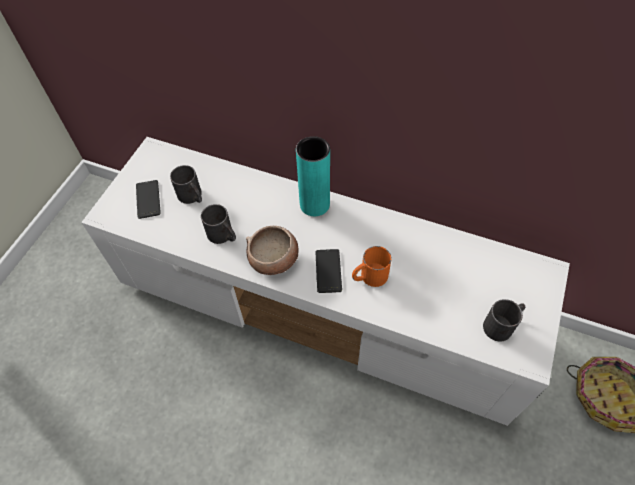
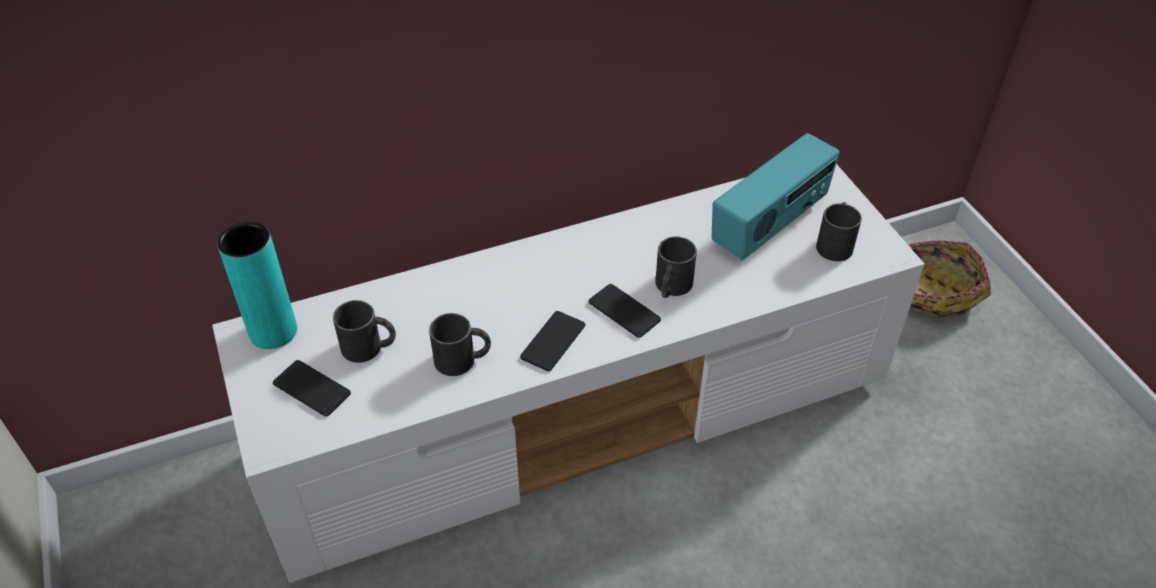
camera: 45 degrees left, 10 degrees down
bowl [246,226,299,275] -> phone [520,311,585,371]
turquoise vase [296,136,330,216] -> turquoise vase moved to [217,222,297,349]
orange mug [352,246,392,287] -> black mug [655,237,697,298]
none -> radio [712,133,839,260]

